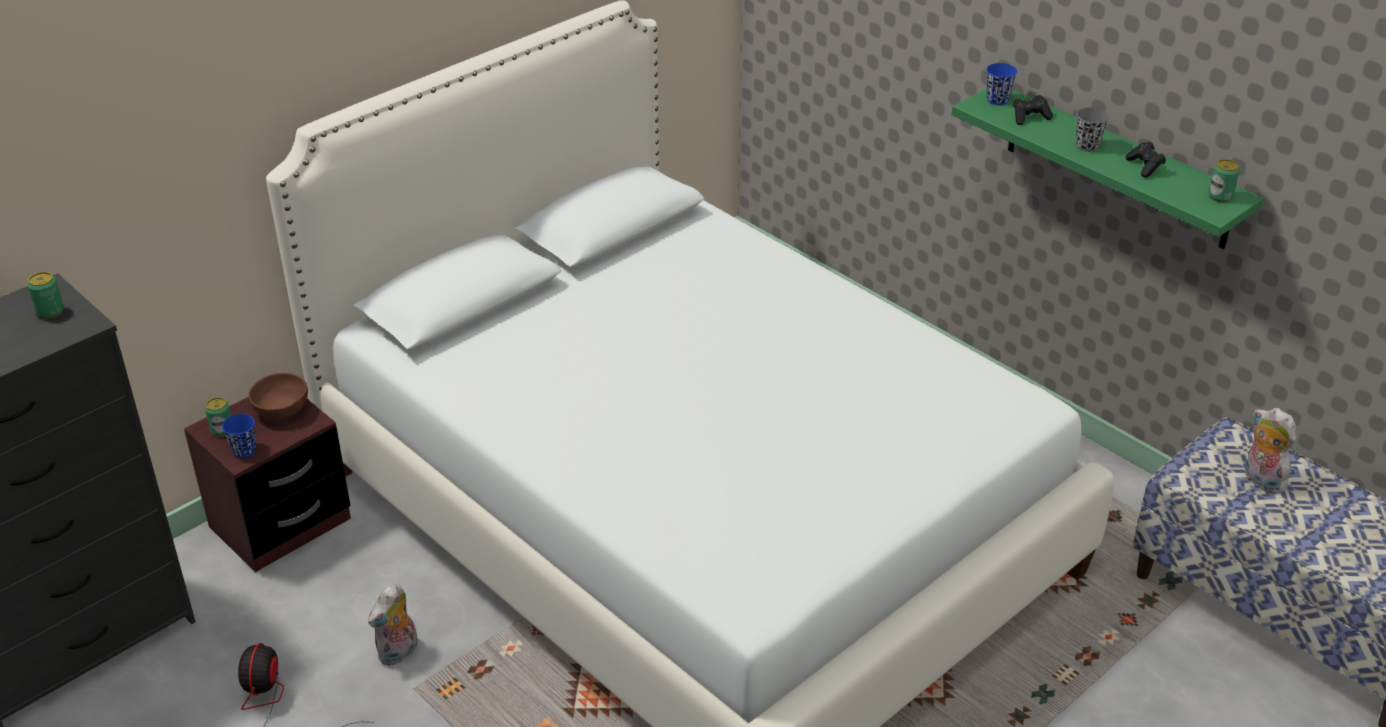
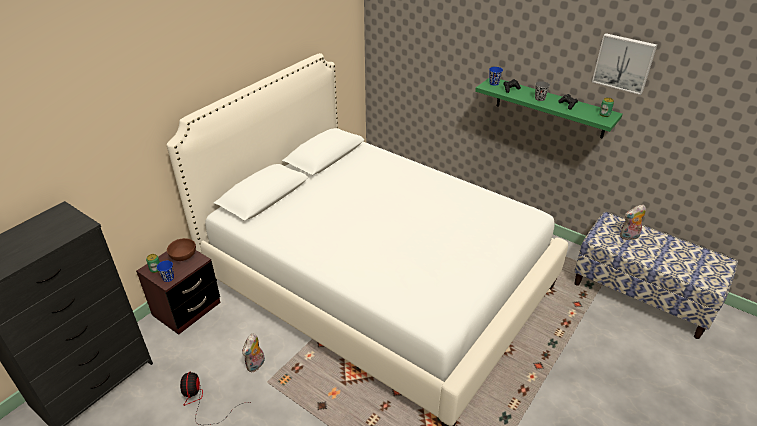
camera: 10 degrees left, 0 degrees up
can [27,272,64,319] -> none
plush toy [1245,408,1296,494] -> plush toy turned 60 degrees counterclockwise [620,205,646,240]
none -> picture [592,33,657,95]

